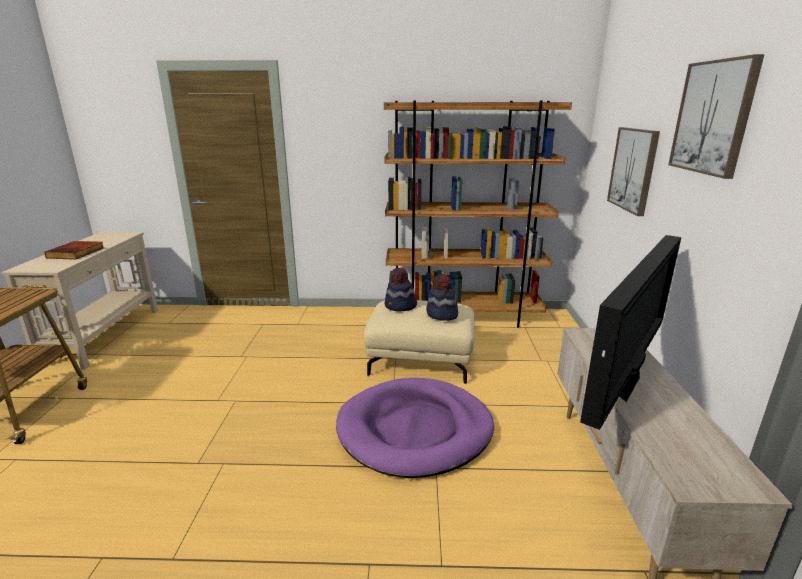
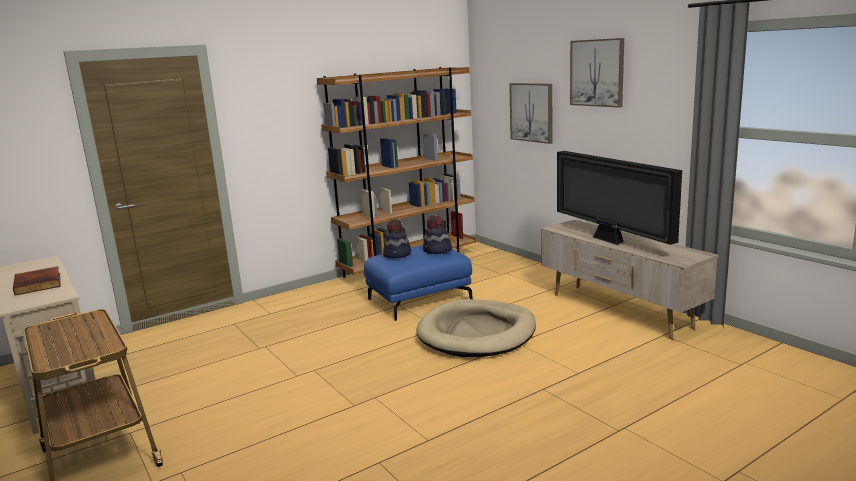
camera: 35 degrees left, 5 degrees down
purple dog bed [336,378,494,478] -> beige dog bed [417,299,536,357]
beige ottoman [364,300,474,384] -> blue ottoman [364,245,473,321]
television [580,235,681,430] -> television turned 150 degrees clockwise [557,151,682,245]

